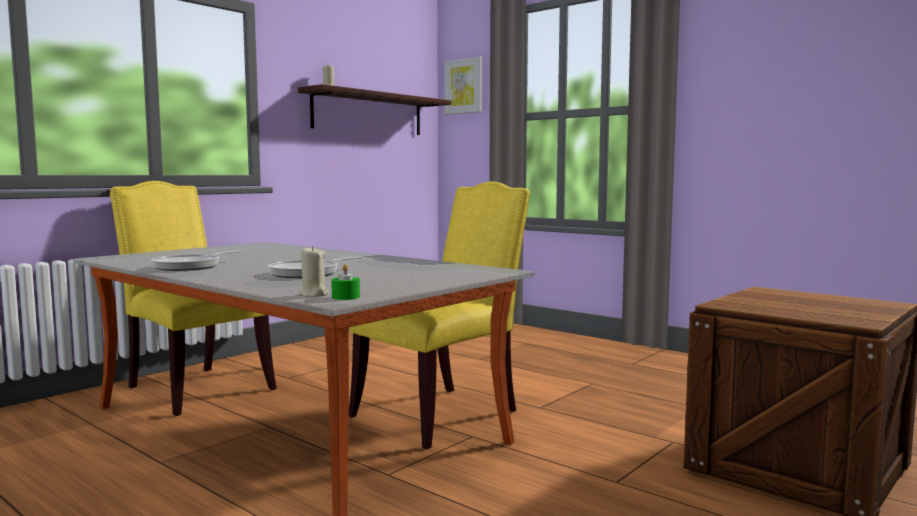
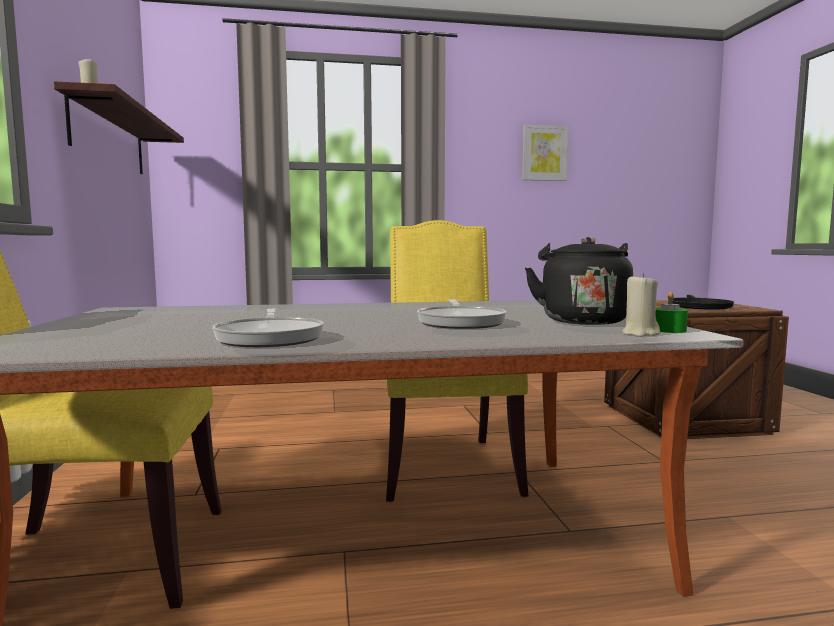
camera: 50 degrees left, 0 degrees up
picture [445,56,482,114] -> picture moved to [522,125,569,181]
none -> black kettle [525,237,633,325]
none -> black frying pan [673,295,734,310]

